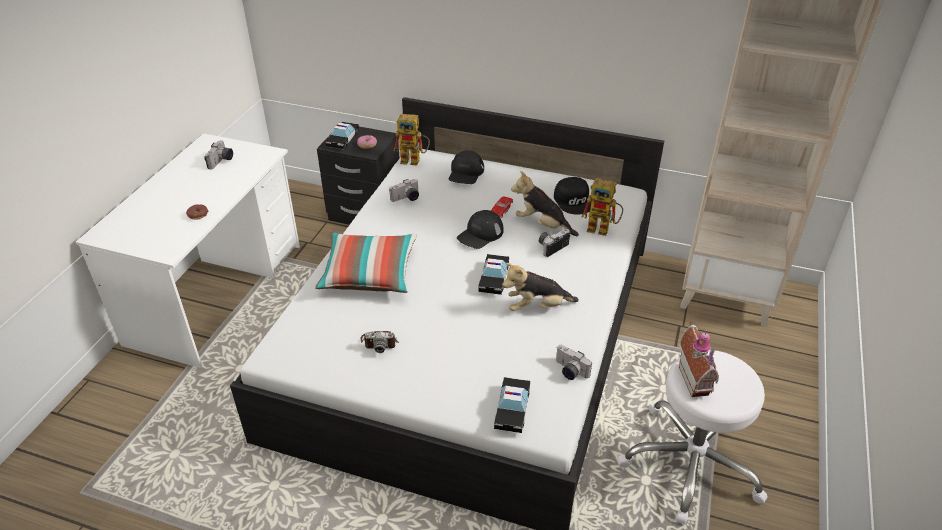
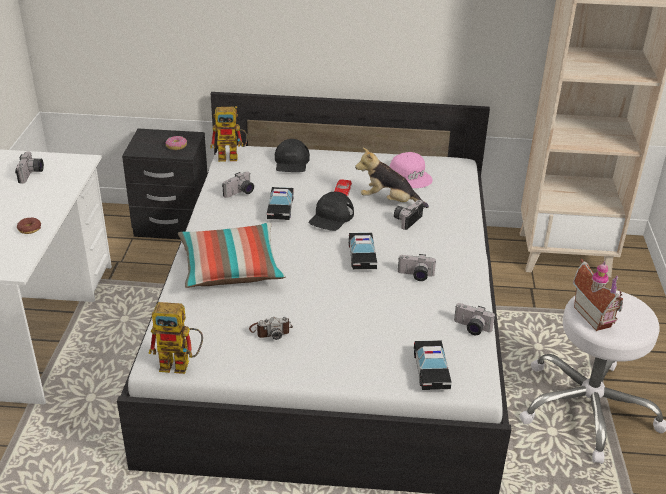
camera: 15 degrees left, 5 degrees down
toy car [325,122,359,149] -> toy car moved to [267,187,294,220]
plush toy [502,263,579,311] -> camera [398,254,437,281]
black cap [554,177,591,215] -> pink cap [390,152,433,188]
toy robot [581,178,623,236] -> toy robot moved to [148,302,203,374]

